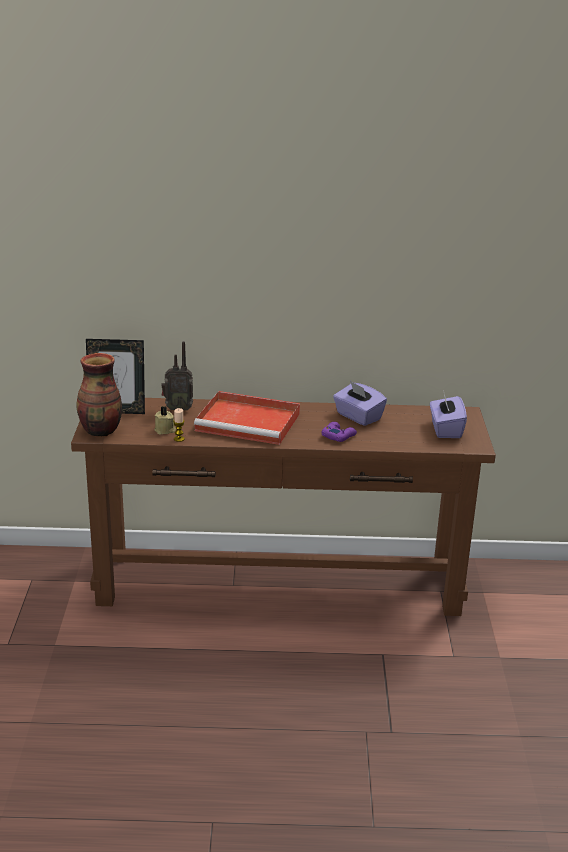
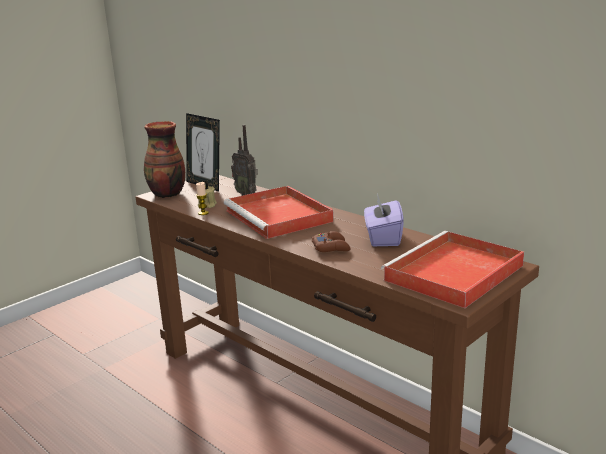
camera: 45 degrees right, 5 degrees down
purple game controller [321,422,357,442] -> brown game controller [312,231,351,252]
purple tissue box [430,394,467,438] -> red tray [381,231,524,308]

